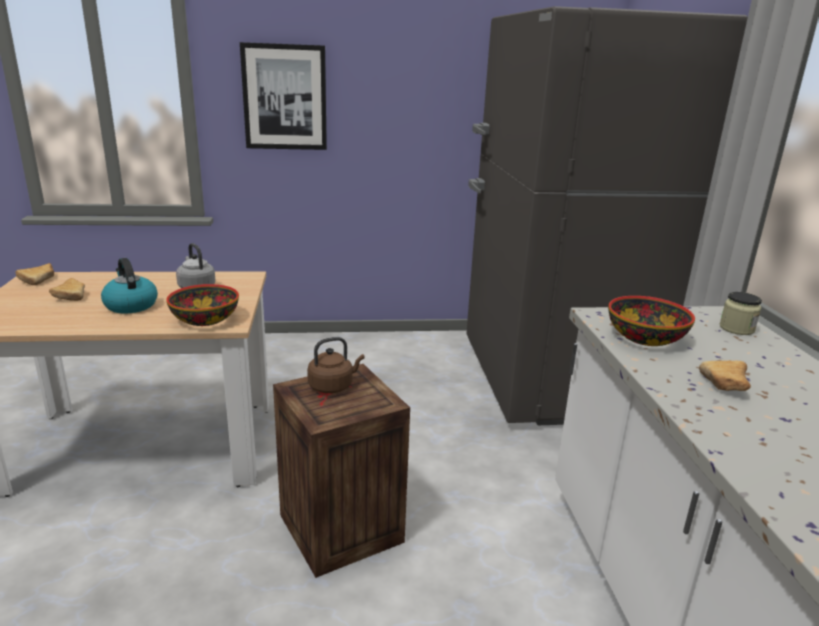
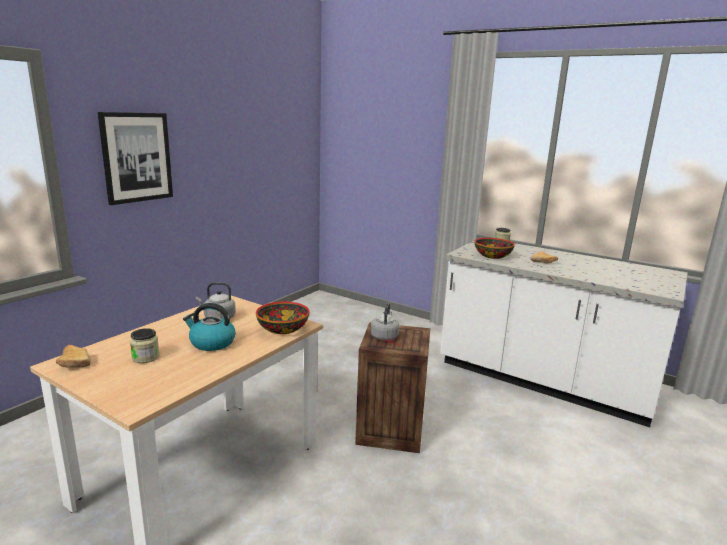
camera: 50 degrees left, 5 degrees down
bread [49,278,85,301] -> jar [130,328,160,363]
brown kettle [307,337,364,394] -> grey kettle [371,303,399,341]
grey fridge [466,6,748,425] -> none

